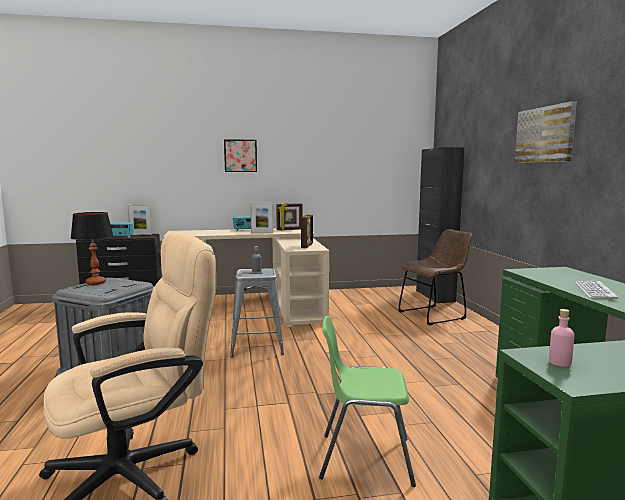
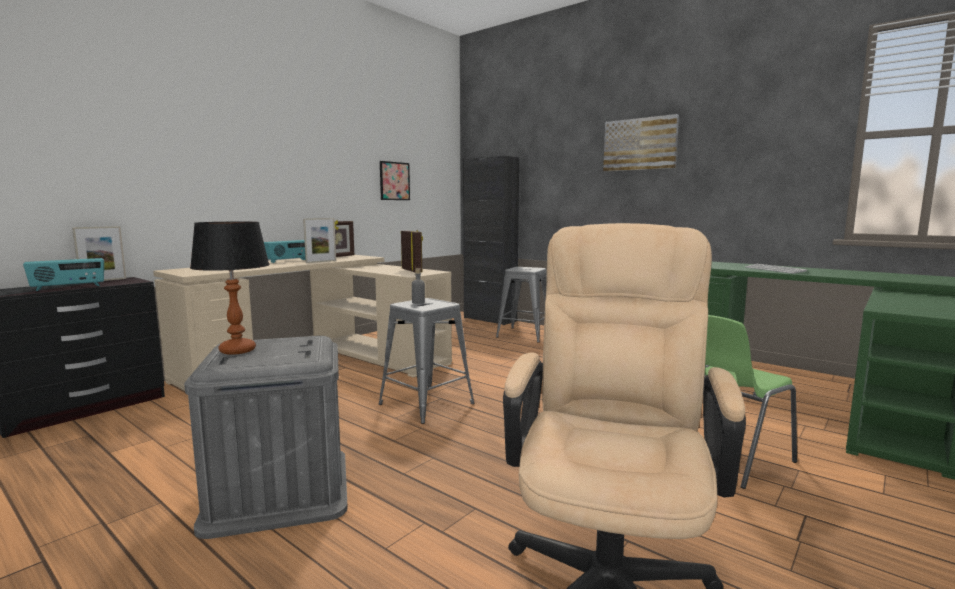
camera: 40 degrees left, 0 degrees up
picture [224,139,257,172] -> picture moved to [380,161,410,200]
brown chair [399,229,472,325] -> grey stool [496,267,547,342]
pink bottle [549,309,574,367] -> none

